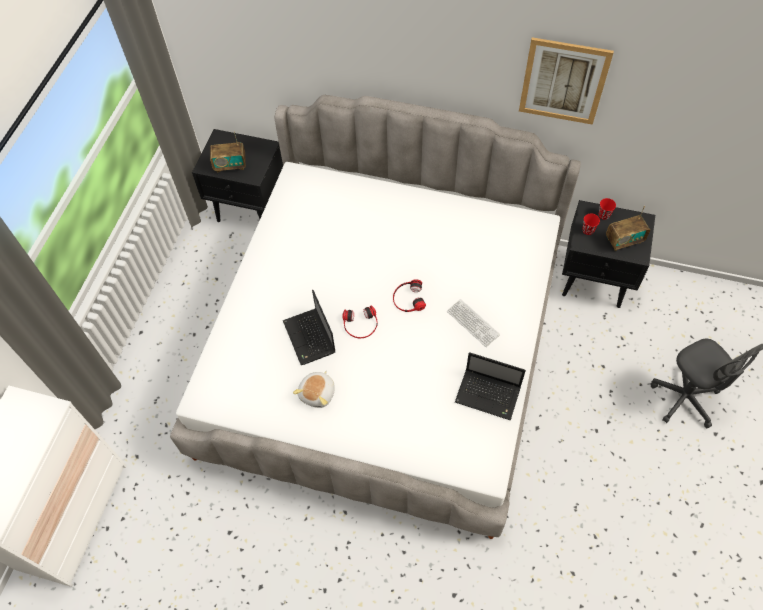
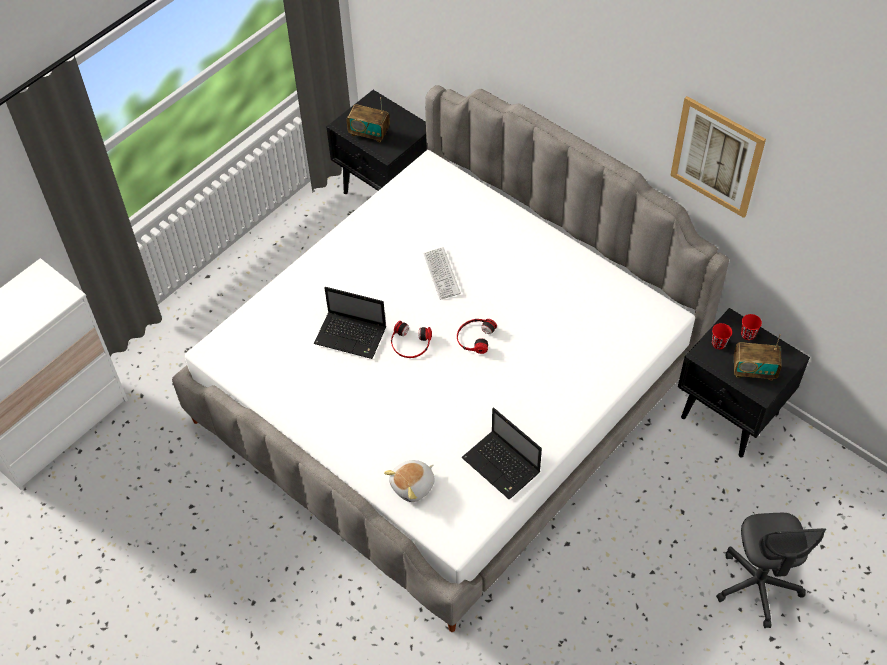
camera: 25 degrees right, 5 degrees down
laptop [283,290,335,365] -> laptop turned 75 degrees counterclockwise [314,287,386,359]
plush toy [293,370,335,408] -> plush toy moved to [384,460,435,502]
keyboard [447,299,500,347] -> keyboard moved to [423,247,461,300]

